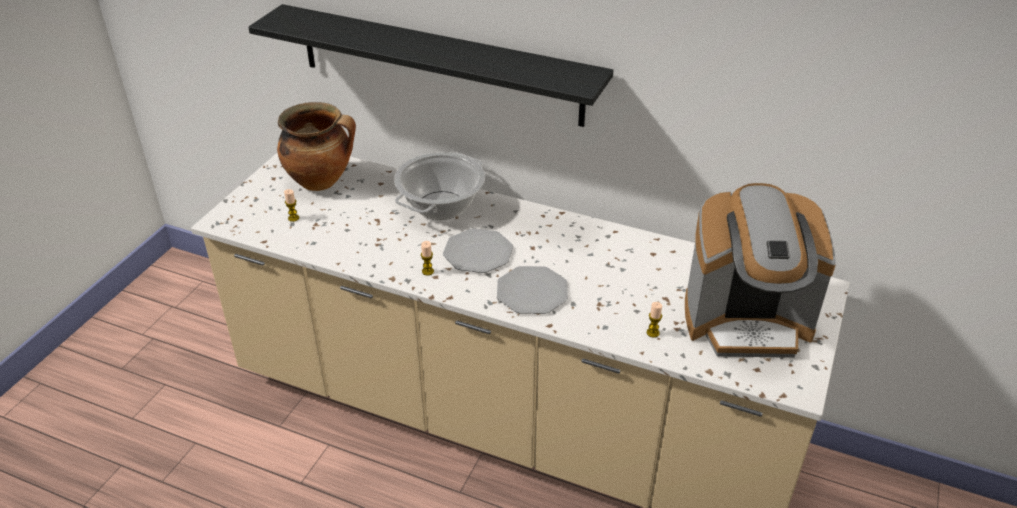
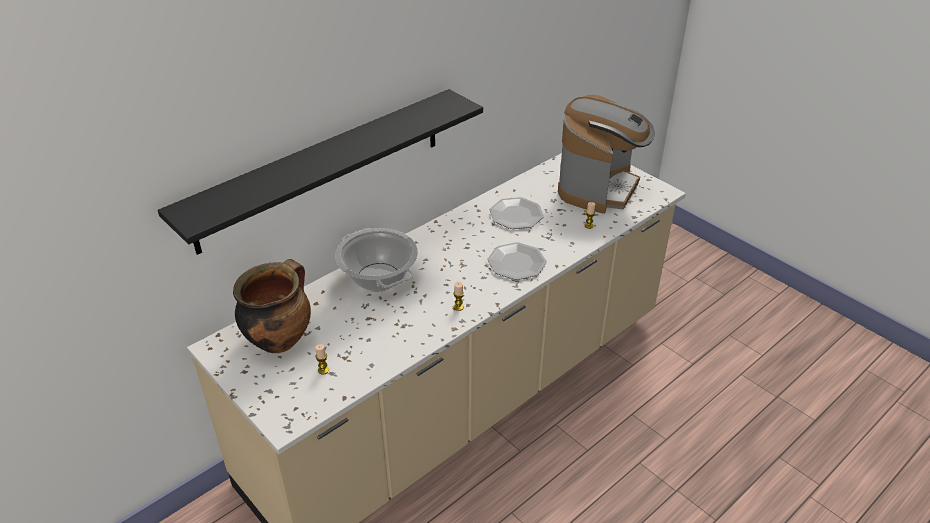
camera: 65 degrees left, 0 degrees up
plate [443,228,513,273] -> plate moved to [490,197,544,229]

